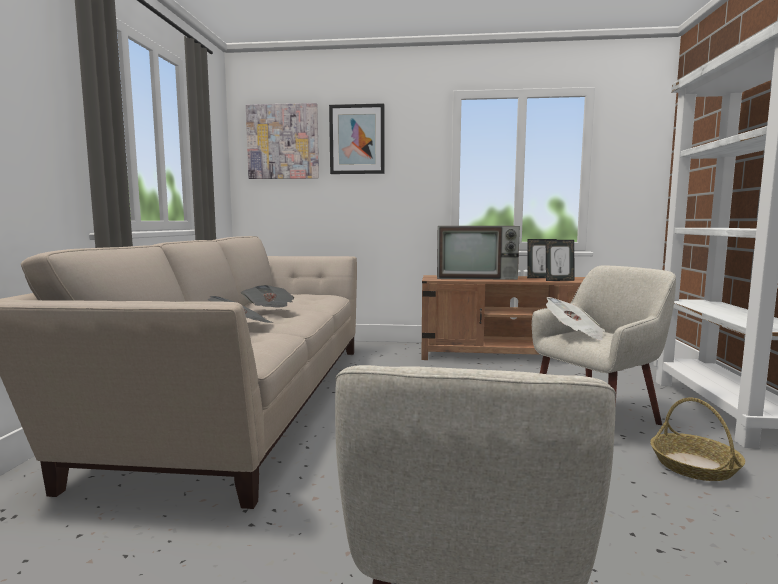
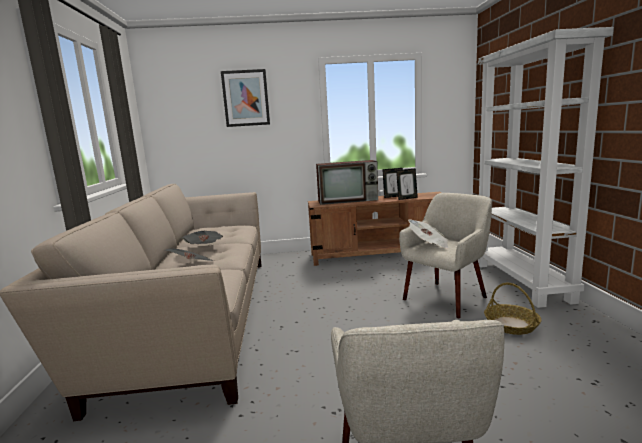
camera: 10 degrees left, 5 degrees up
picture [246,103,319,179] -> none

